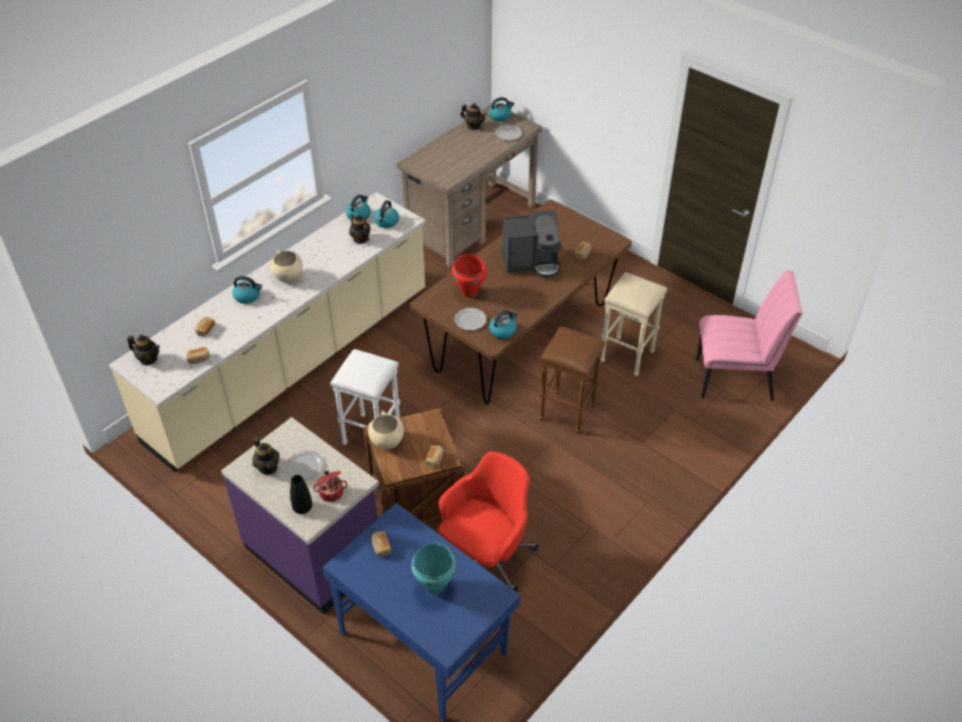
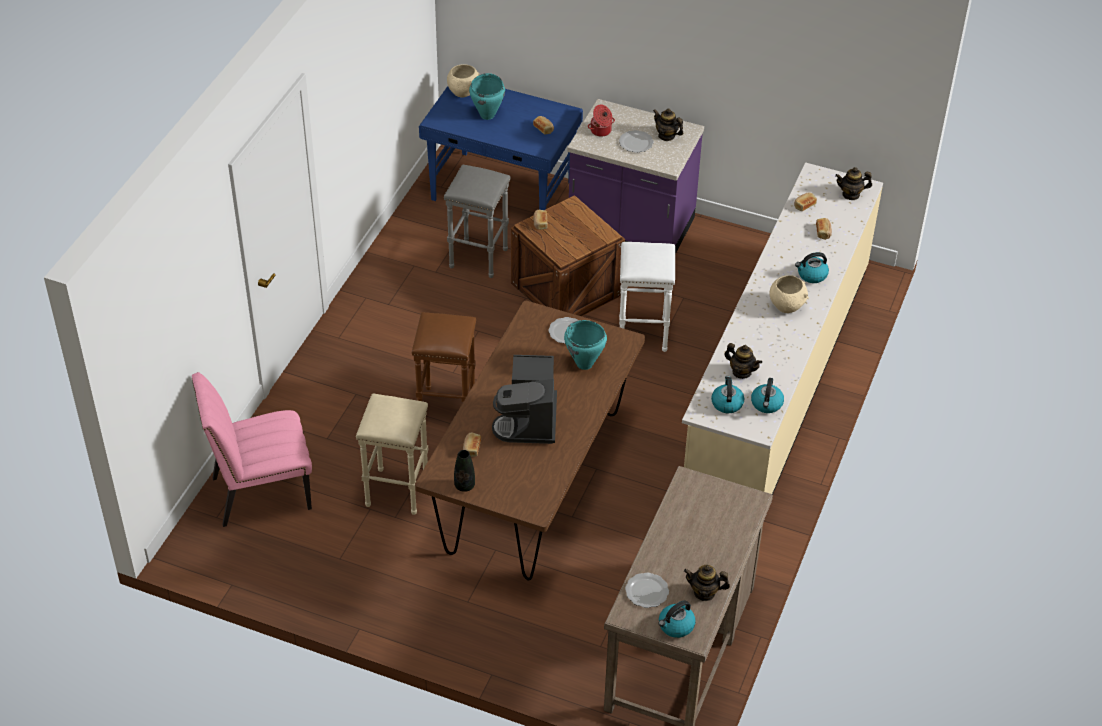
camera: 160 degrees right, 0 degrees up
black vase [290,475,312,514] -> black vase moved to [454,450,475,492]
beige bowl [368,411,404,449] -> beige bowl moved to [447,64,480,97]
red office chair [438,452,539,592] -> grey stool [444,165,510,278]
red cooking pot [452,254,487,298] -> turquoise cooking pot [564,320,607,370]
kettle [489,310,518,339] -> none
coffee machine [501,210,562,279] -> coffee machine turned 60 degrees counterclockwise [492,355,557,444]

